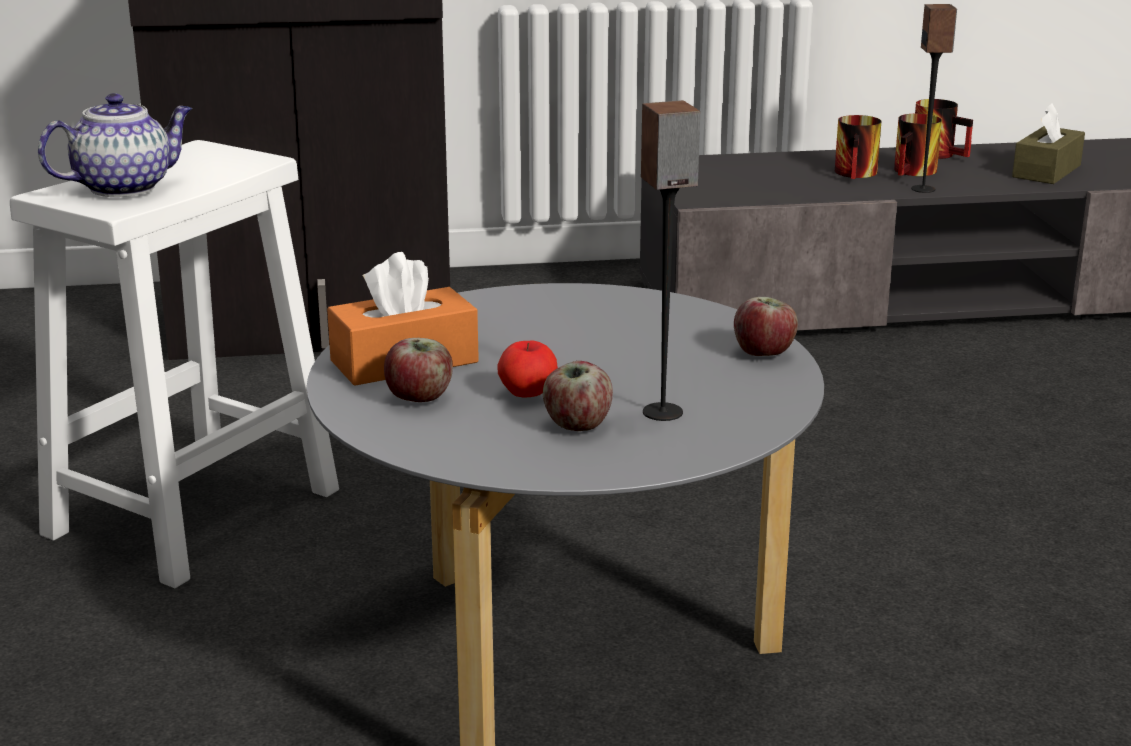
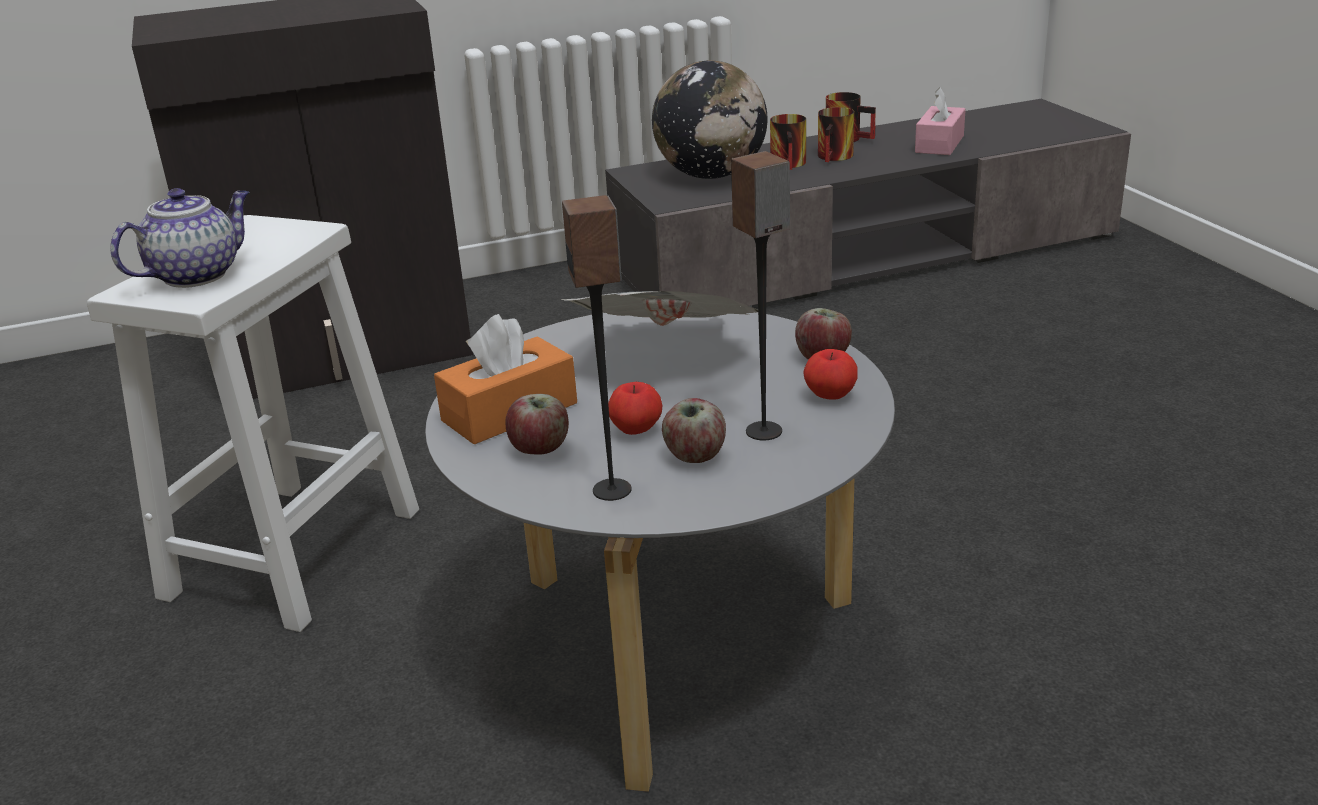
camera: 10 degrees left, 5 degrees up
speaker [911,4,957,193] -> speaker moved to [562,195,632,501]
brown tissue box [1012,103,1085,184] -> pink tissue box [915,87,966,155]
none -> newspaper [560,291,758,326]
none -> globe [652,60,768,179]
none -> apple [803,349,858,400]

